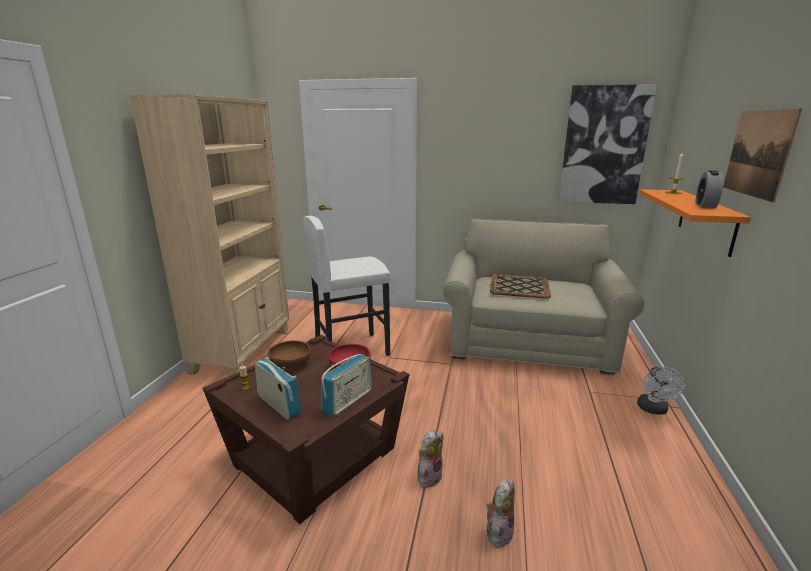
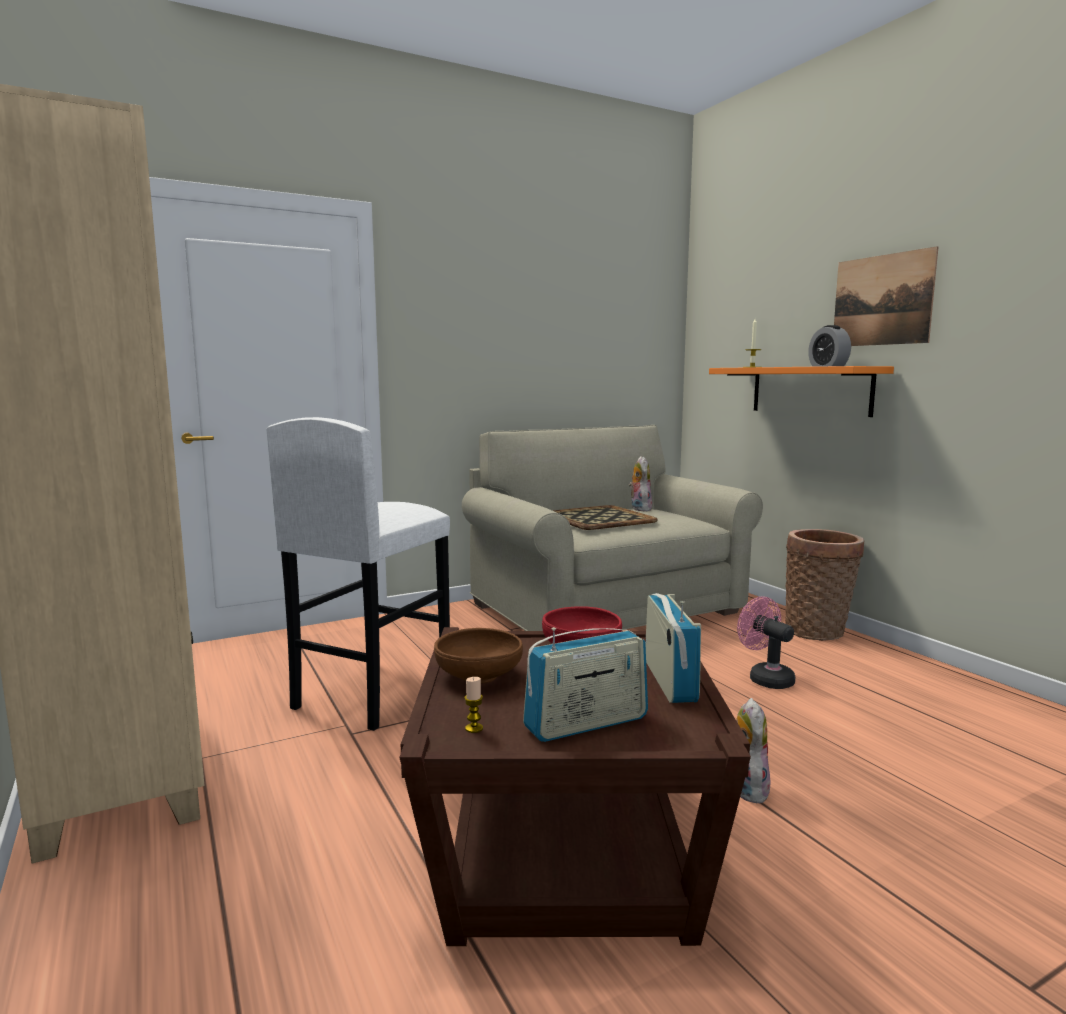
camera: 40 degrees left, 10 degrees down
radio [255,357,301,420] -> radio turned 150 degrees clockwise [523,627,648,742]
plush toy [486,479,515,548] -> plush toy moved to [629,456,652,511]
picture [559,84,657,204] -> none
white fan [637,367,685,415] -> basket [785,529,864,641]
none -> pink fan [737,596,795,689]

